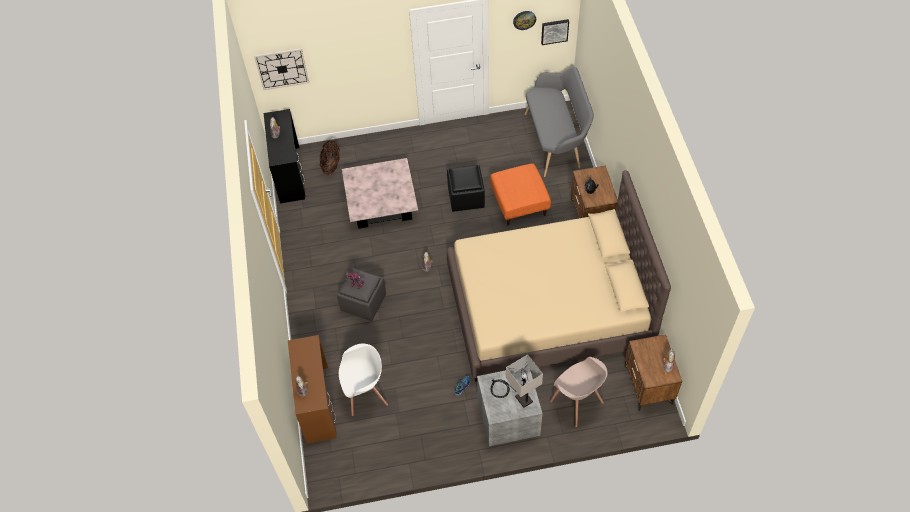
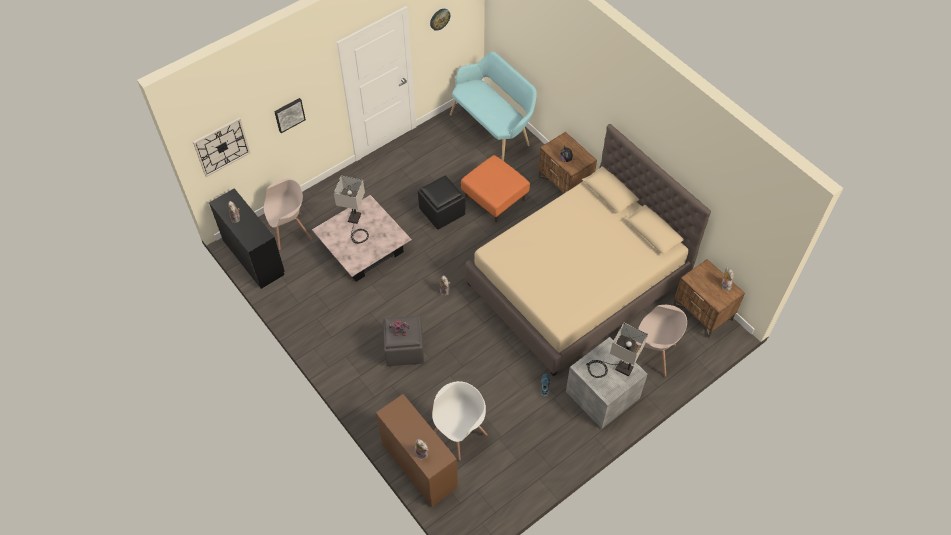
camera: 30 degrees left, 0 degrees up
basket [320,140,340,175] -> beige chair [264,179,312,250]
grey bench [525,67,594,177] -> turquoise bench [450,51,537,161]
picture [541,19,569,45] -> picture moved to [274,98,306,133]
none -> table lamp [334,176,369,244]

